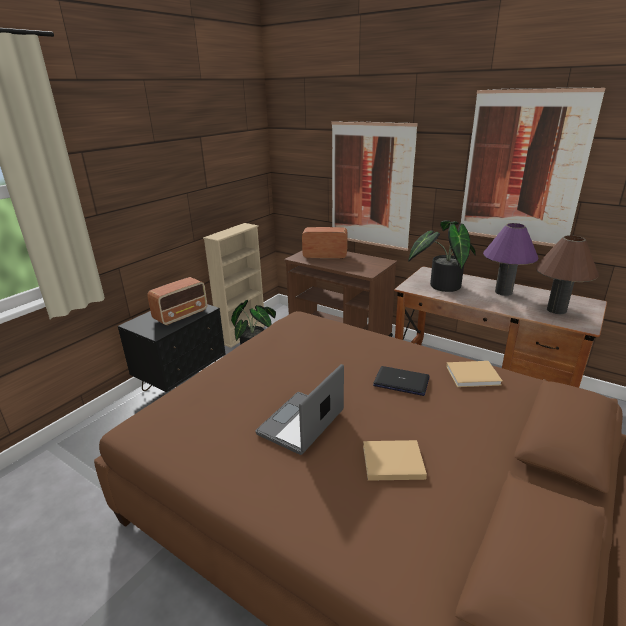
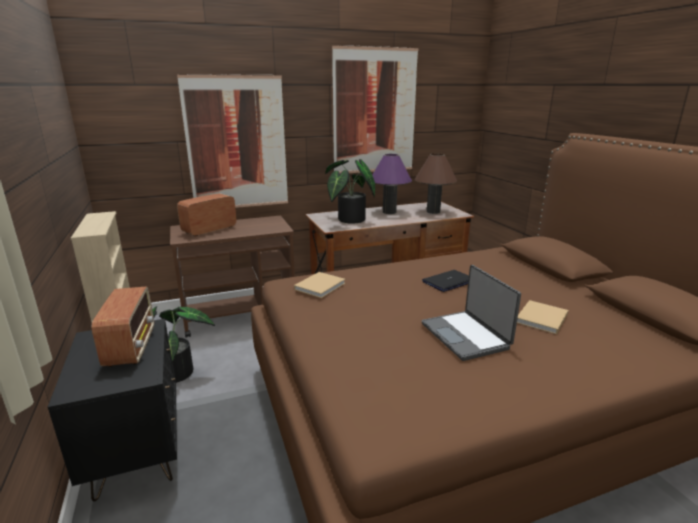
camera: 55 degrees left, 5 degrees down
beige book [446,361,502,387] -> beige book moved to [294,272,345,298]

